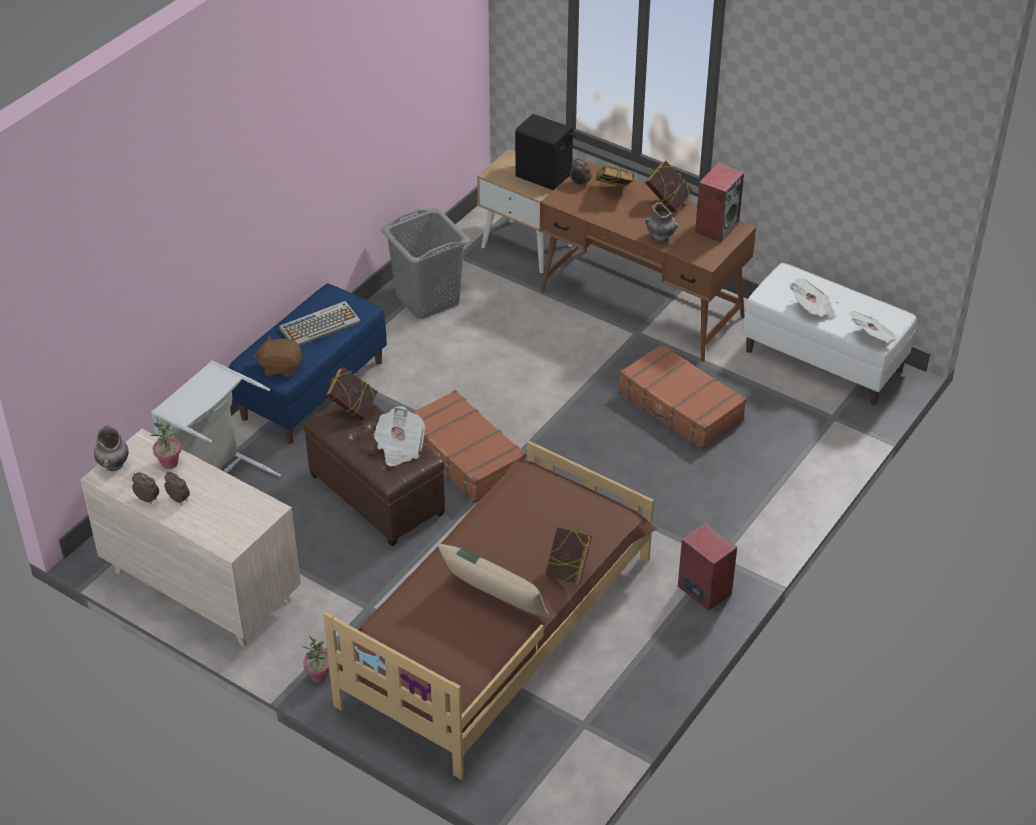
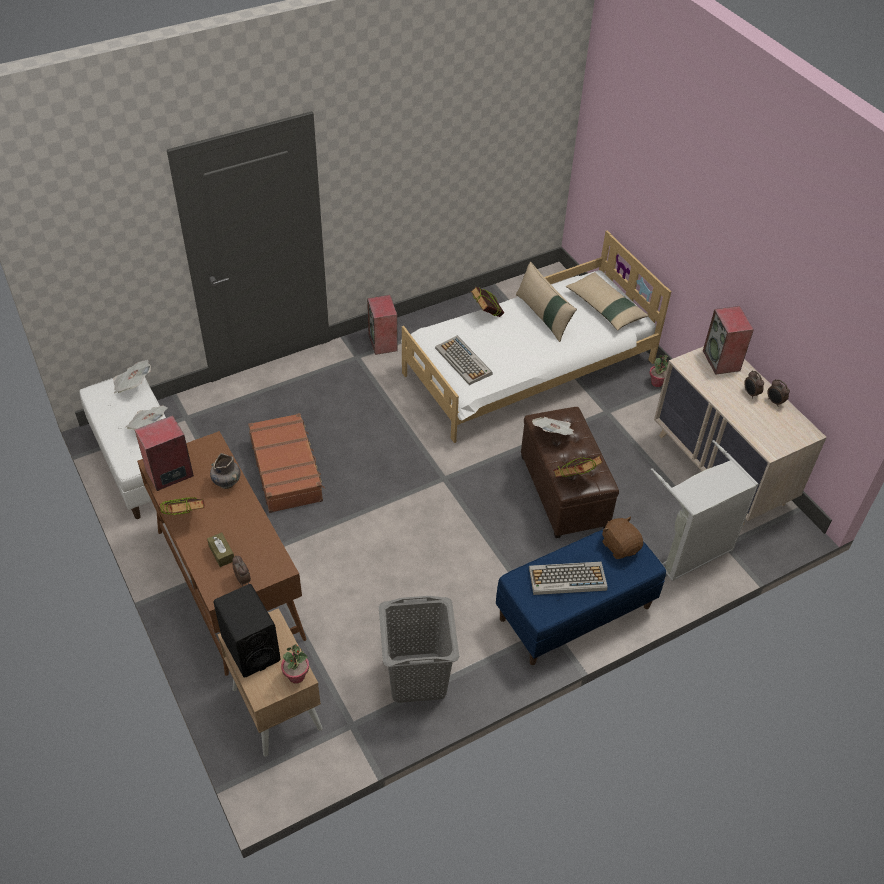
camera: 155 degrees left, 5 degrees up
grey vase [94,425,129,471] -> none
potted plant [150,423,181,469] -> potted plant moved to [281,644,309,684]
brown plush toy [254,336,302,377] -> brown plush toy turned 150 degrees counterclockwise [602,516,643,559]
brown bed [323,441,658,780] -> white bed [401,230,671,443]
brown suitcase [412,390,526,503] -> none
book [595,166,634,187] -> brown tissue box [207,532,234,567]
none -> keyboard [435,336,492,385]
none -> beige pillow [565,272,649,330]
none -> speaker [703,306,754,375]

